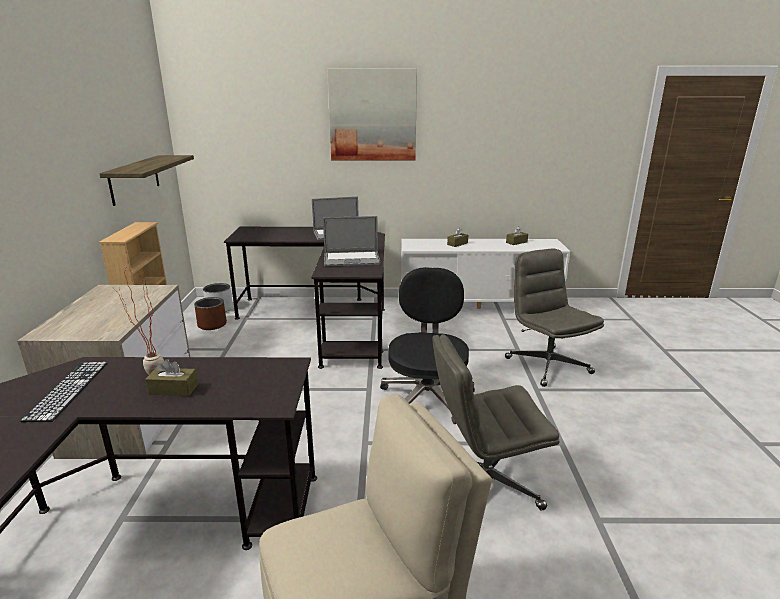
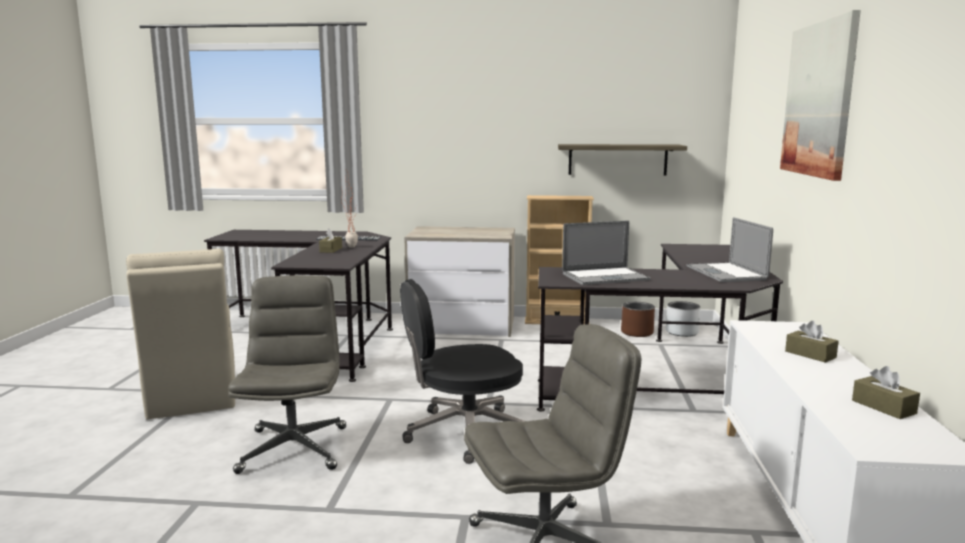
camera: 95 degrees right, 10 degrees down
laptop [323,216,381,267] -> laptop turned 105 degrees counterclockwise [562,221,650,285]
black office chair [380,267,475,424] -> black office chair turned 150 degrees clockwise [400,279,526,464]

